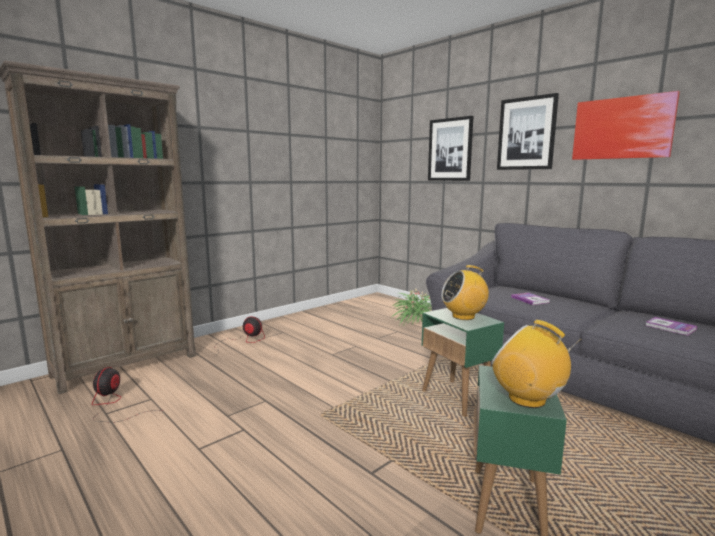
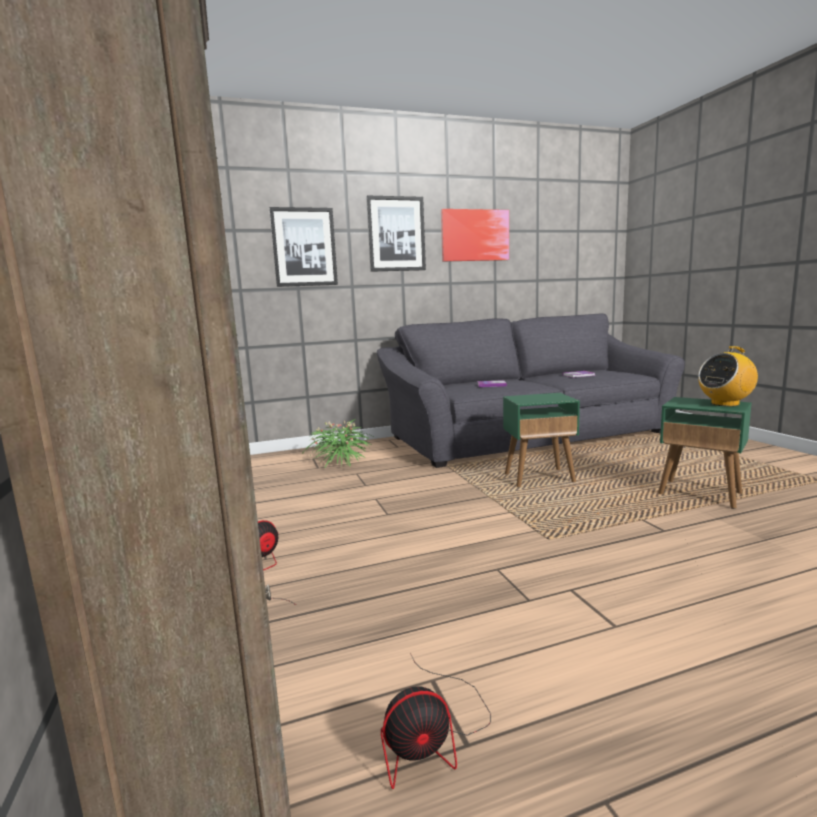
camera: 65 degrees left, 0 degrees up
fan [92,367,164,422] -> fan turned 45 degrees counterclockwise [381,653,491,789]
radio [441,265,489,320] -> none

